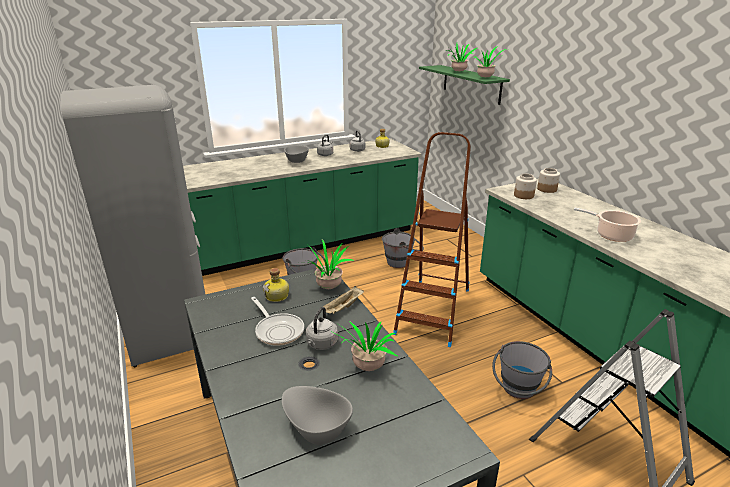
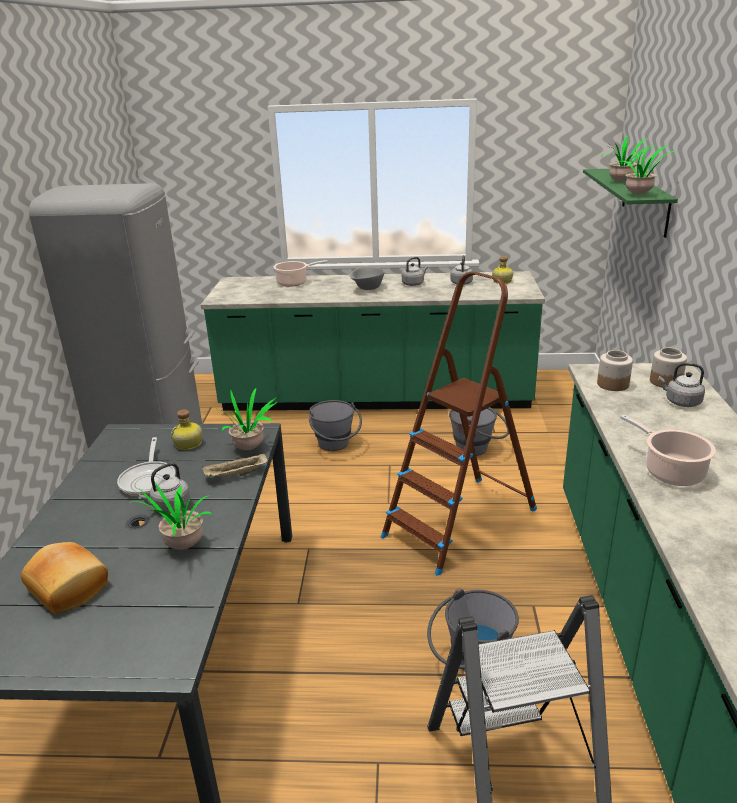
camera: 30 degrees right, 0 degrees up
grey bowl [282,386,353,445] -> bread [21,542,108,614]
none -> cooking pot [273,260,328,287]
none -> grey kettle [659,363,705,407]

